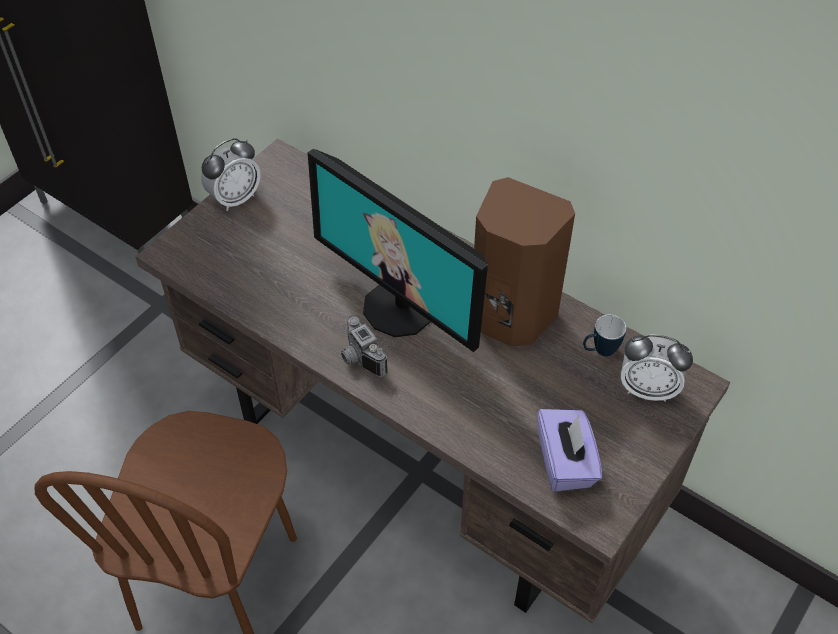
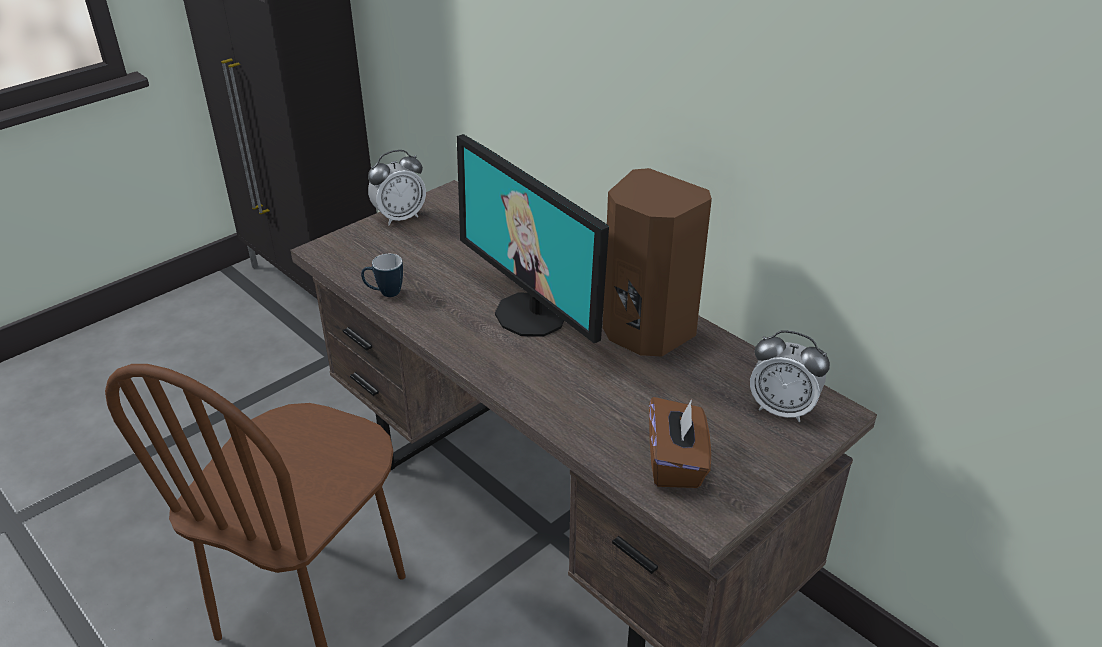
camera: 10 degrees right, 15 degrees down
camera [341,316,388,377] -> none
purple tissue box [537,409,602,492] -> brown tissue box [649,397,711,488]
mug [583,315,626,357] -> mug moved to [361,254,403,297]

